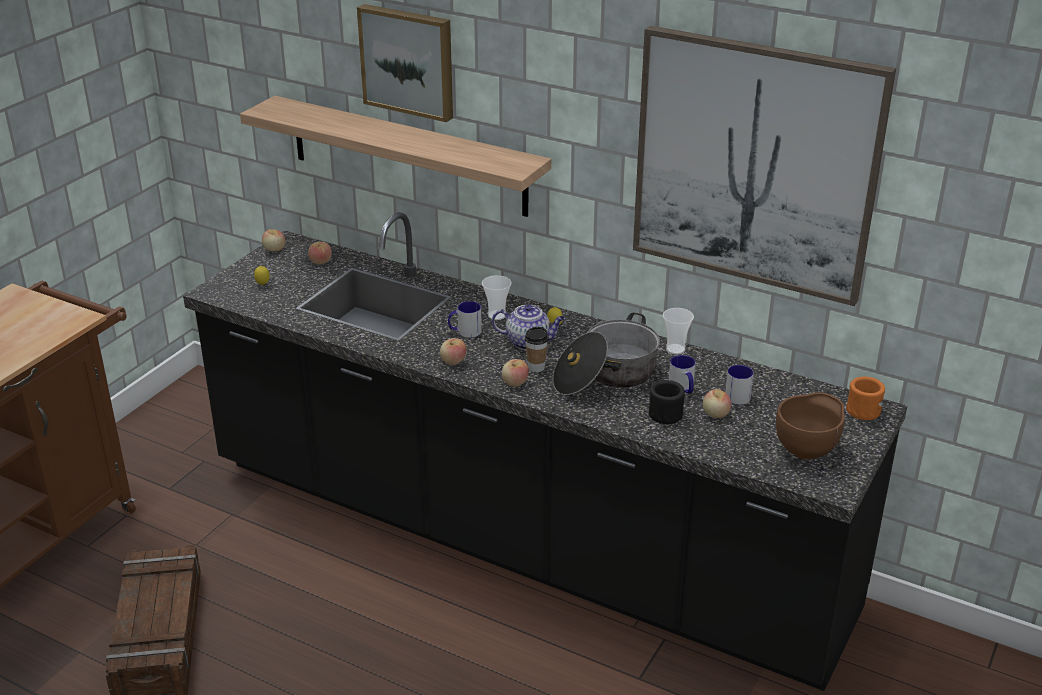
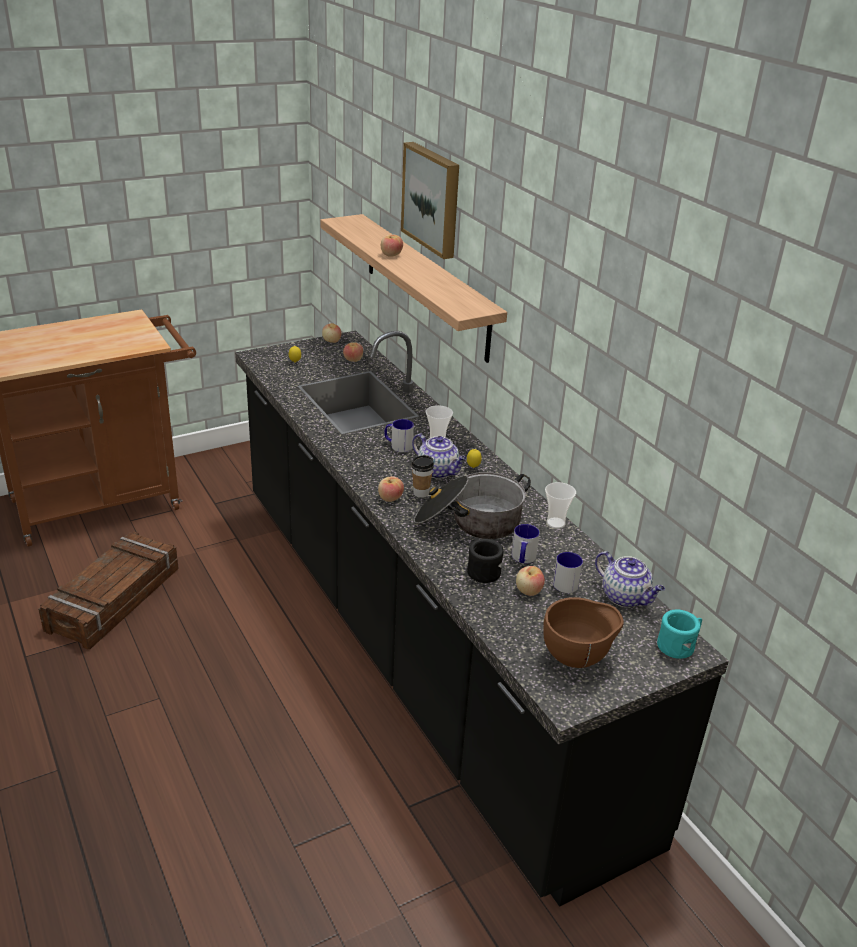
camera: 30 degrees right, 0 degrees up
apple [440,338,467,365] -> apple moved to [381,234,403,257]
picture [633,26,896,306] -> none
orange mug [846,377,885,420] -> turquoise mug [657,610,702,659]
none -> teapot [595,551,665,607]

